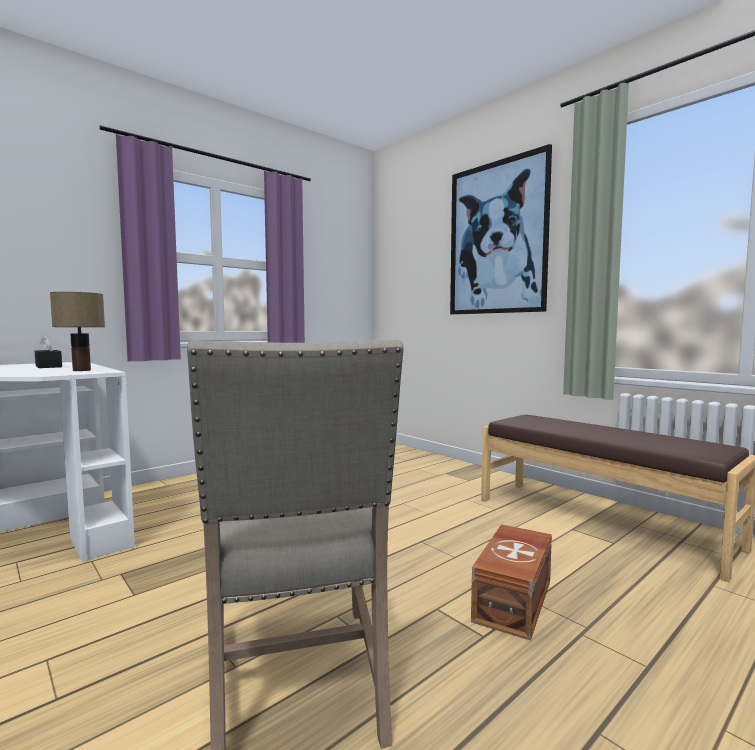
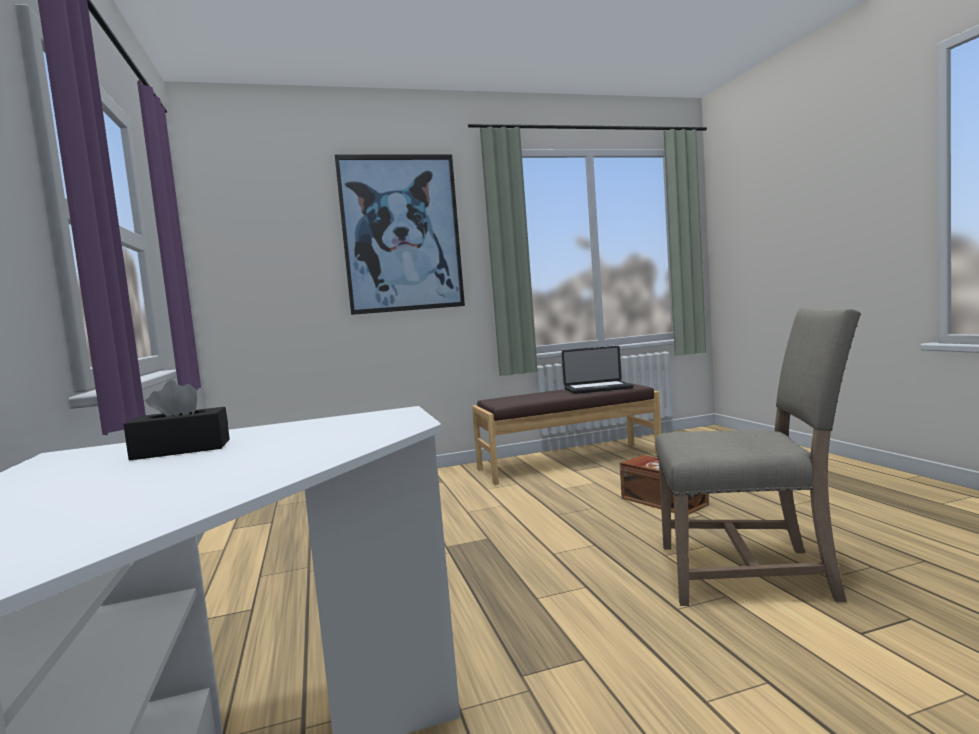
camera: 65 degrees left, 0 degrees up
table lamp [50,292,105,371] -> none
none -> laptop [562,346,633,394]

